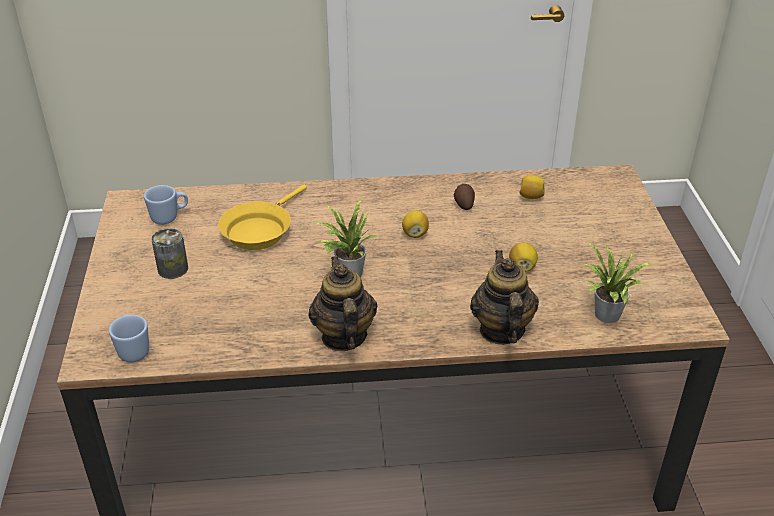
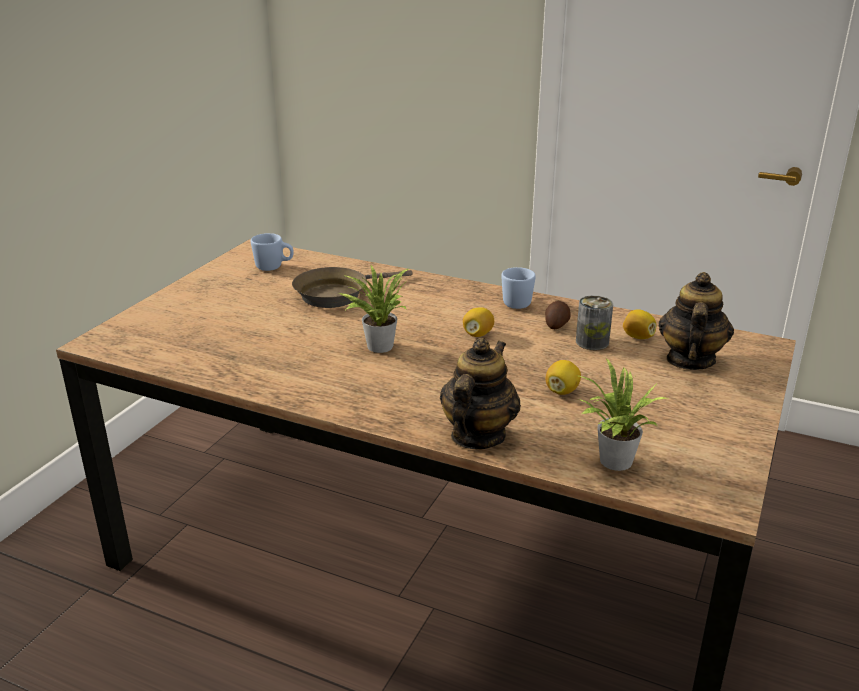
camera: 30 degrees right, 10 degrees down
blue mug [109,314,149,363] -> blue mug moved to [501,267,536,309]
can [151,228,188,279] -> can moved to [576,295,613,350]
yellow frying pan [218,184,307,250] -> brown frying pan [292,267,412,308]
teapot [308,256,377,351] -> teapot moved to [659,272,734,370]

